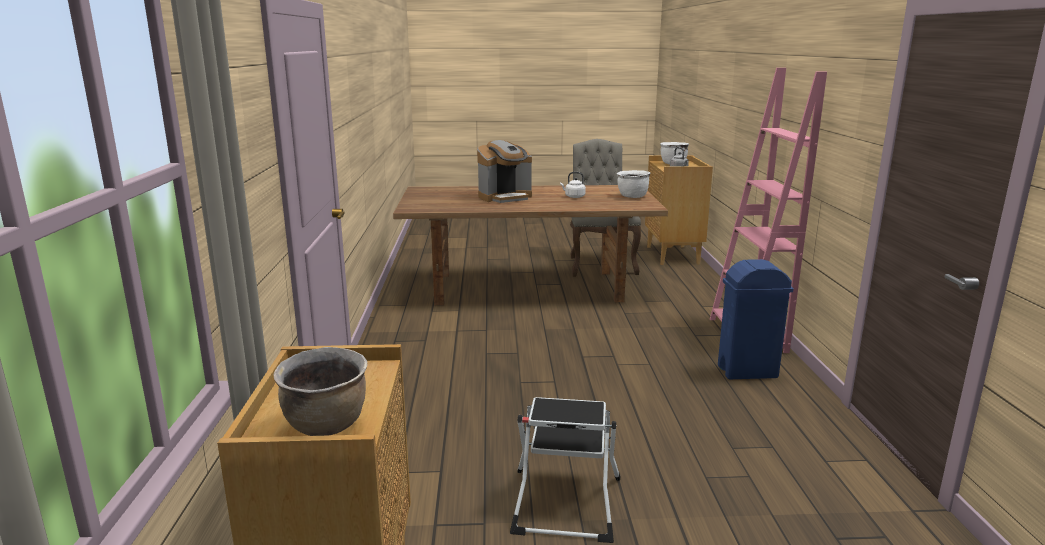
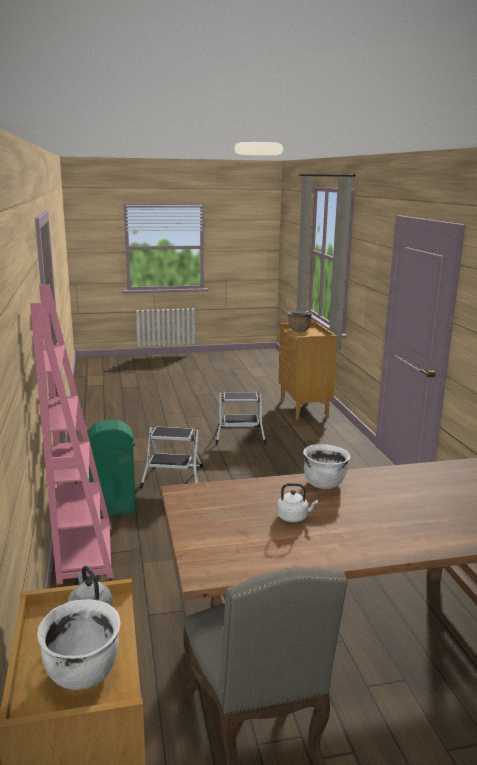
camera: 170 degrees right, 0 degrees up
coffee machine [477,140,532,203] -> none
white cooking pot [617,170,650,198] -> white cooking pot moved to [303,444,350,489]
blue trash can [718,259,794,379] -> green trash can [87,420,136,517]
none -> step ladder [140,426,204,488]

